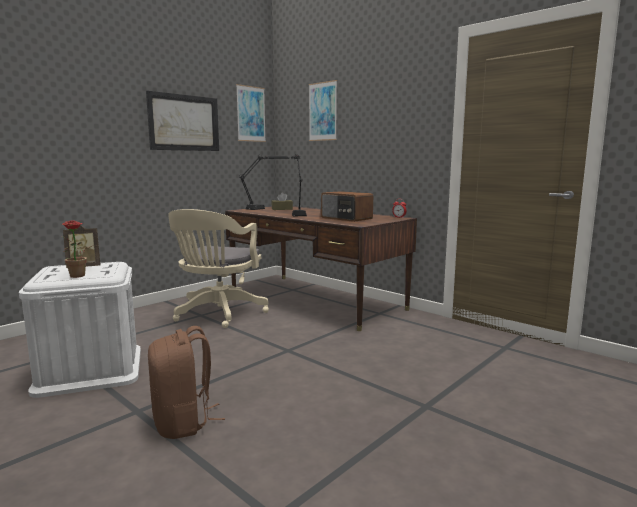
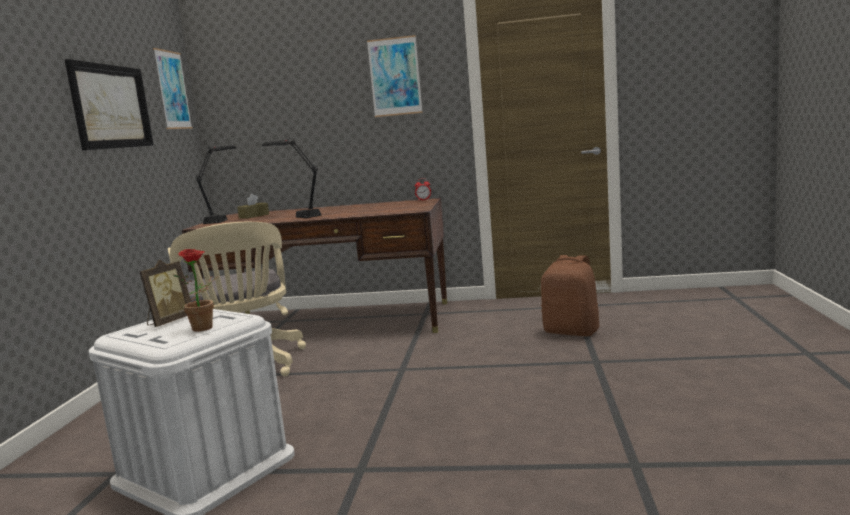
camera: 35 degrees left, 0 degrees up
brown backpack [148,326,225,439] -> brown backpack moved to [541,255,599,336]
picture [309,80,337,141] -> picture moved to [367,35,423,117]
radio [321,191,373,222] -> none

